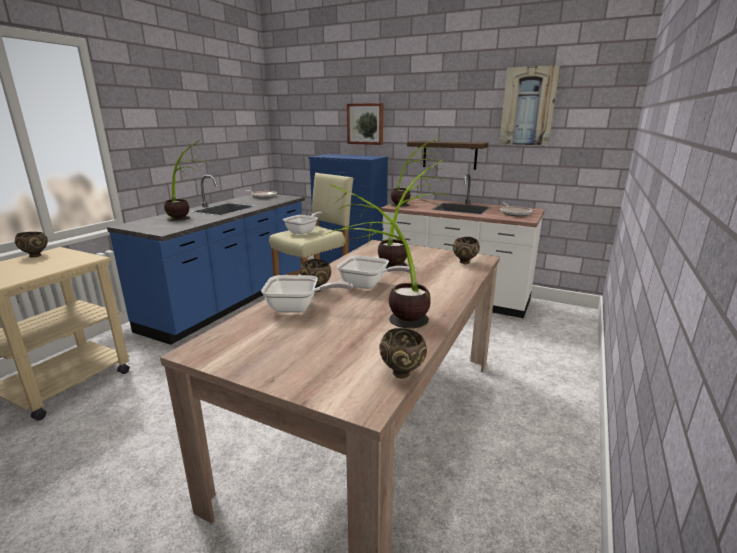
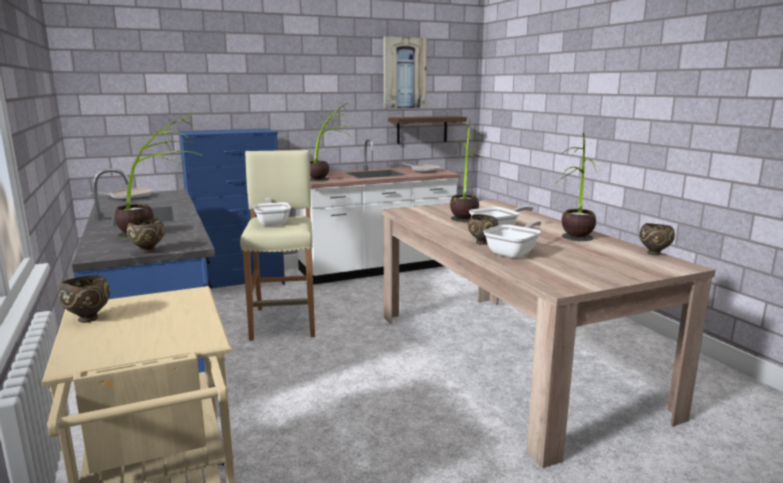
camera: 50 degrees left, 5 degrees down
picture [347,103,383,145] -> none
shelf [407,141,488,170] -> shelf moved to [388,116,467,144]
brown bowl [453,237,480,264] -> brown bowl moved to [127,217,165,253]

